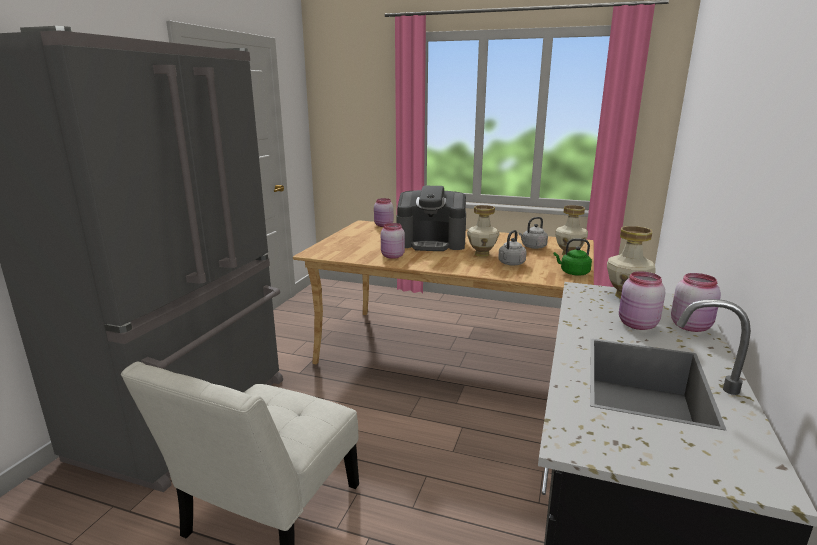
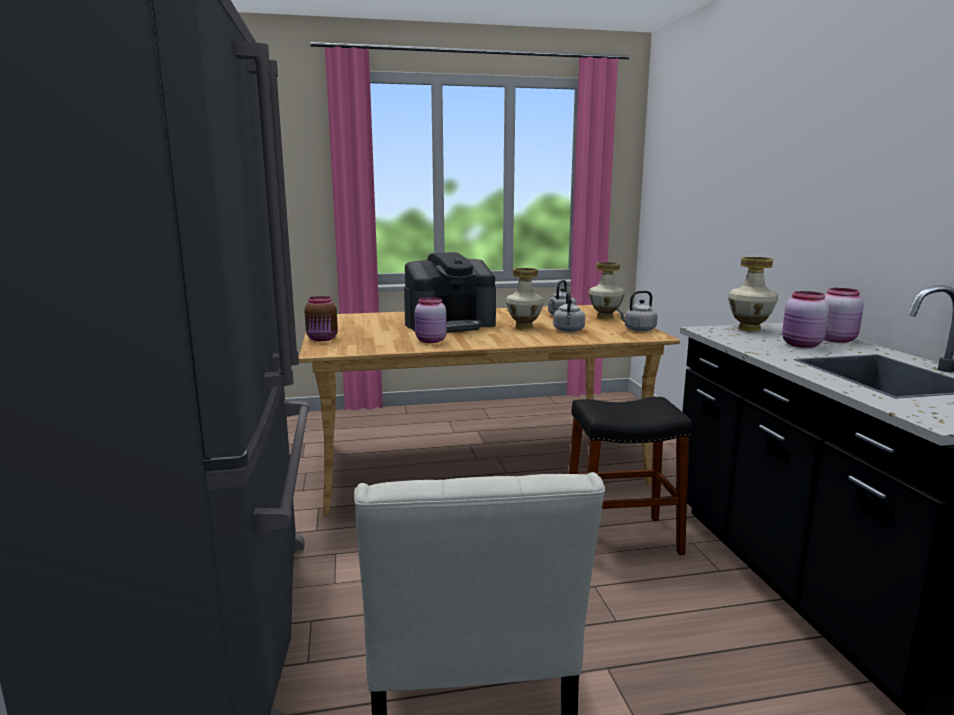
camera: 30 degrees left, 5 degrees down
pink jar [374,198,394,227] -> none
green kettle [554,239,592,275] -> grey kettle [617,291,658,331]
none -> brown jar [304,296,338,341]
none -> black stool [568,397,692,555]

